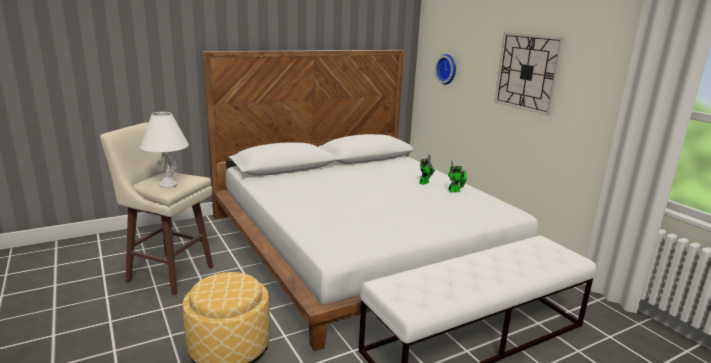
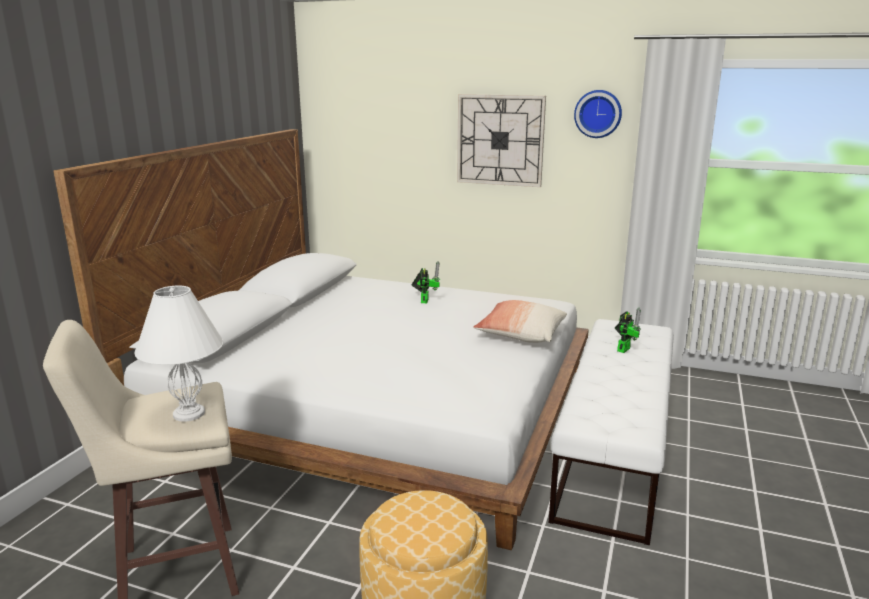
camera: 40 degrees left, 0 degrees up
wall clock [435,54,456,85] -> wall clock moved to [574,90,622,138]
toy robot [448,161,467,192] -> toy robot moved to [615,308,641,353]
none -> pillow [473,300,567,343]

